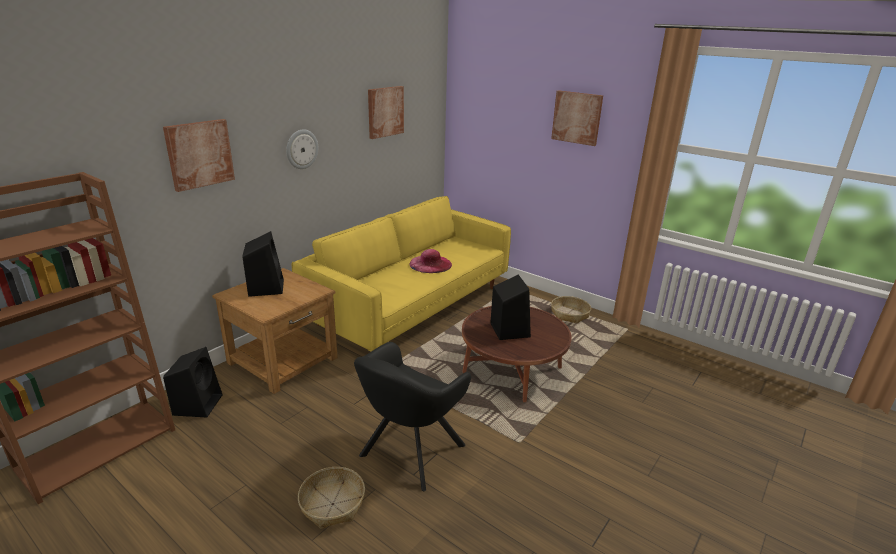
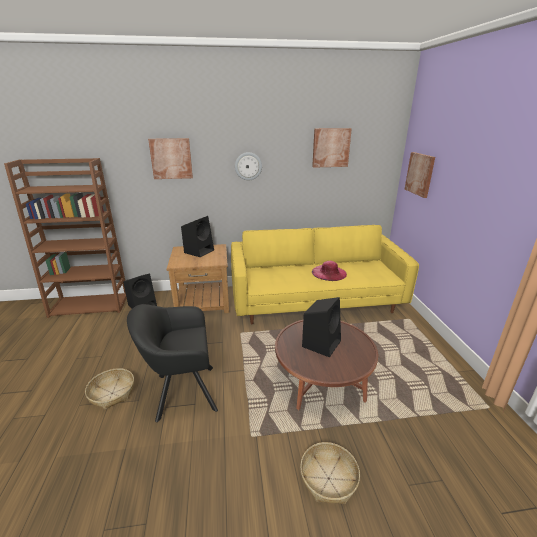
camera: 45 degrees right, 0 degrees up
picture [551,90,603,146] -> picture moved to [405,152,435,198]
basket [551,296,591,323] -> basket moved to [300,442,360,504]

